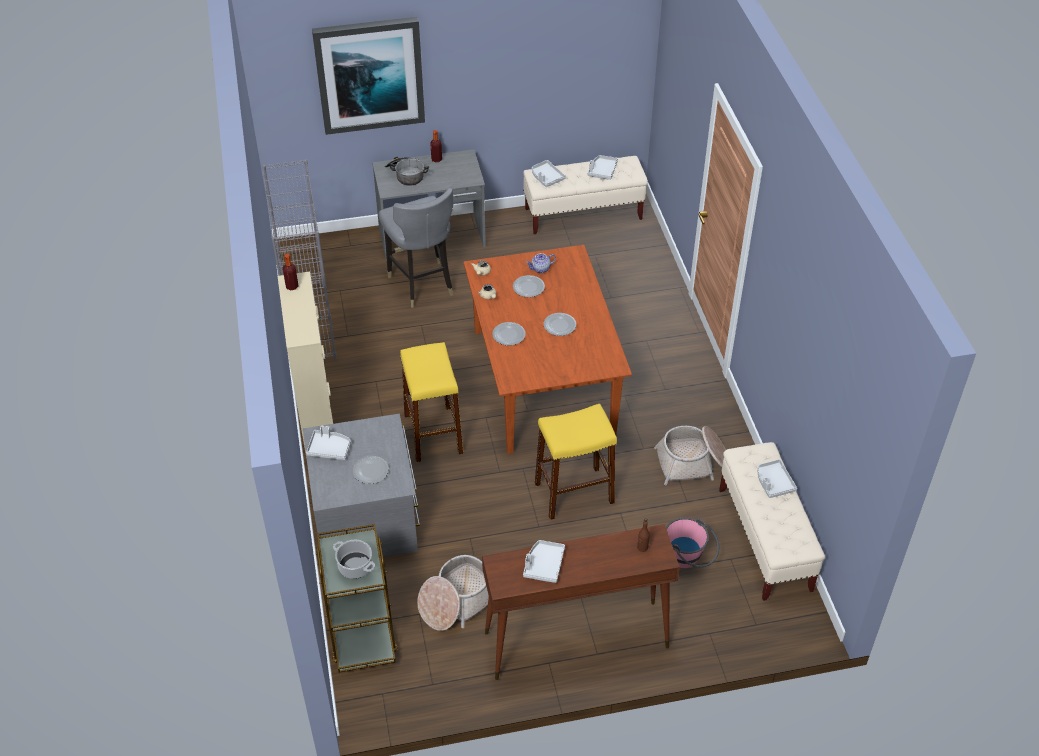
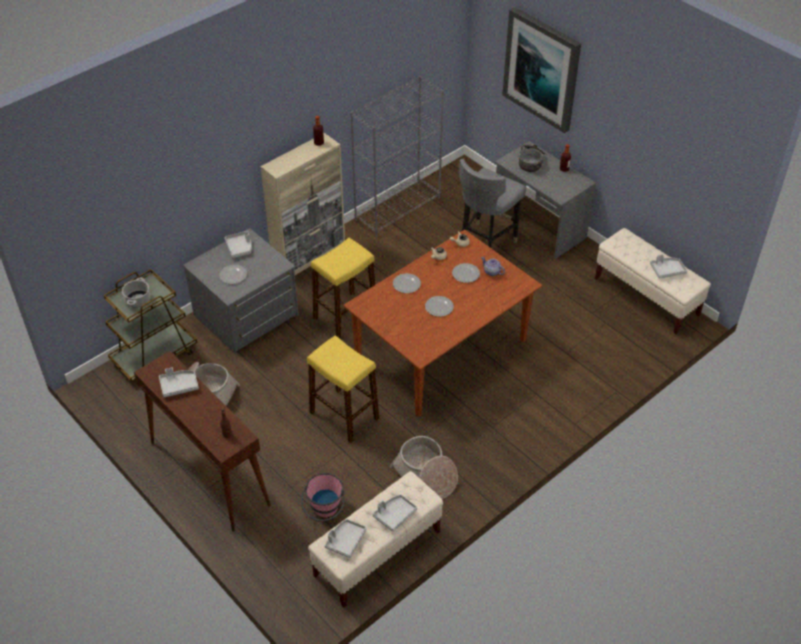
camera: 60 degrees right, 0 degrees up
grey tray [532,160,566,187] -> grey tray moved to [325,519,367,558]

